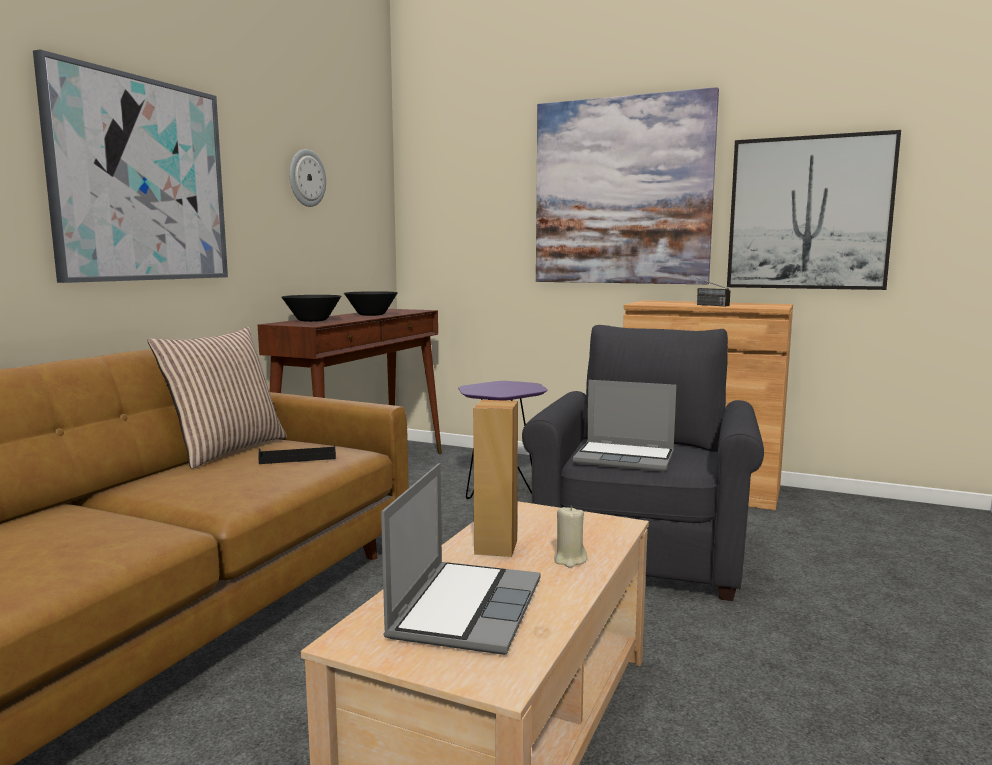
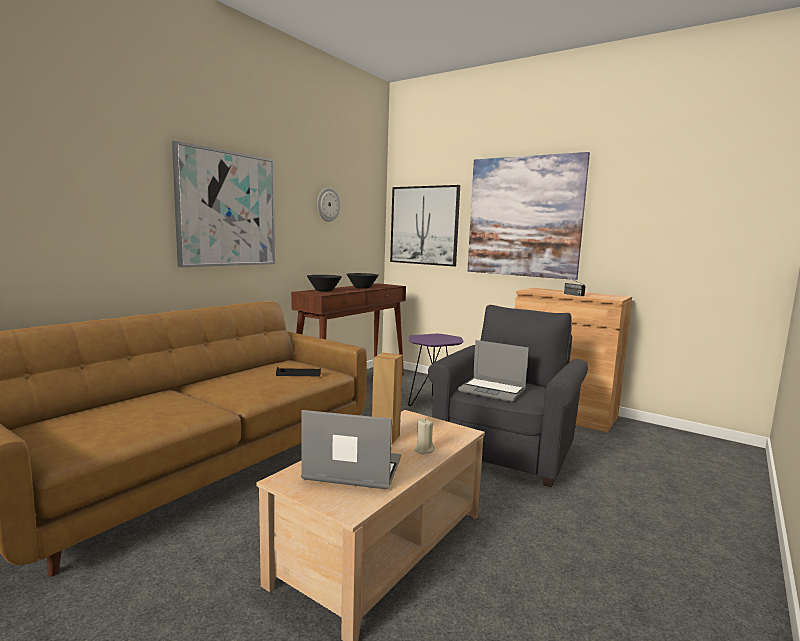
camera: 10 degrees right, 0 degrees up
pillow [147,327,287,469] -> none
laptop [381,463,541,655] -> laptop turned 105 degrees counterclockwise [301,410,401,489]
picture [727,130,901,290] -> picture moved to [390,185,460,266]

